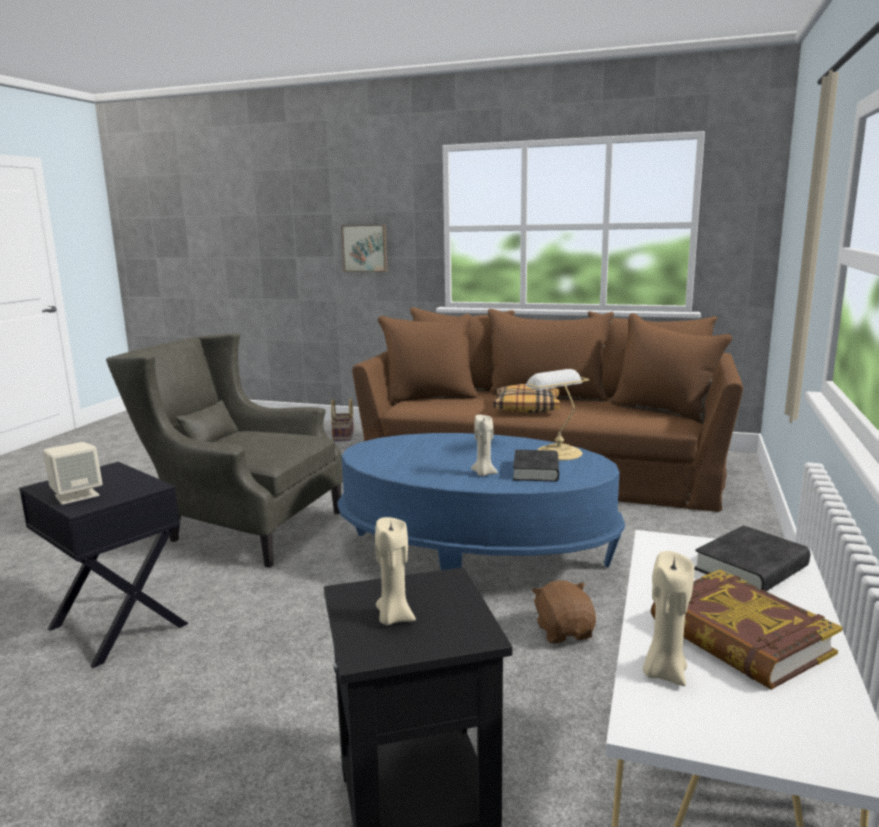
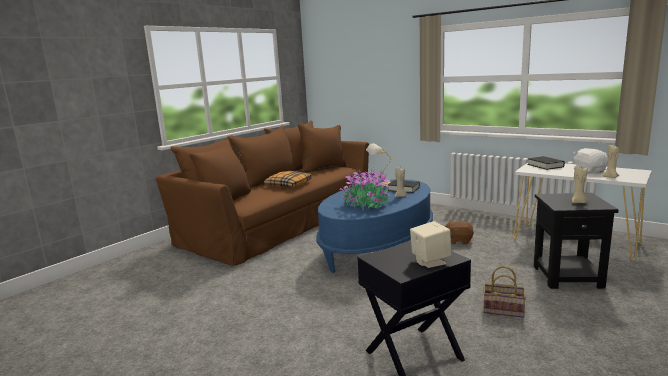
camera: 70 degrees left, 0 degrees up
grey armchair [106,333,343,568] -> none
basket [331,399,354,441] -> basket moved to [483,266,526,318]
picture [341,225,387,272] -> none
book [651,569,842,690] -> white plush toy [573,148,608,174]
none -> potted plant [340,170,390,210]

